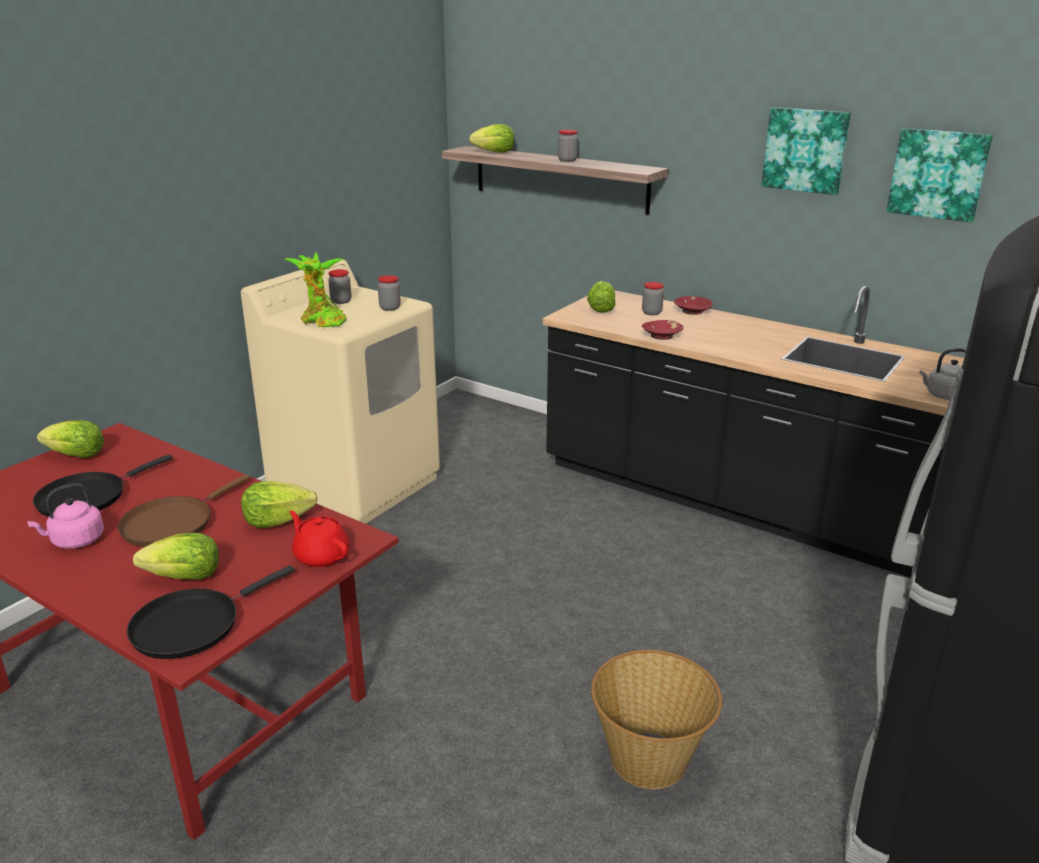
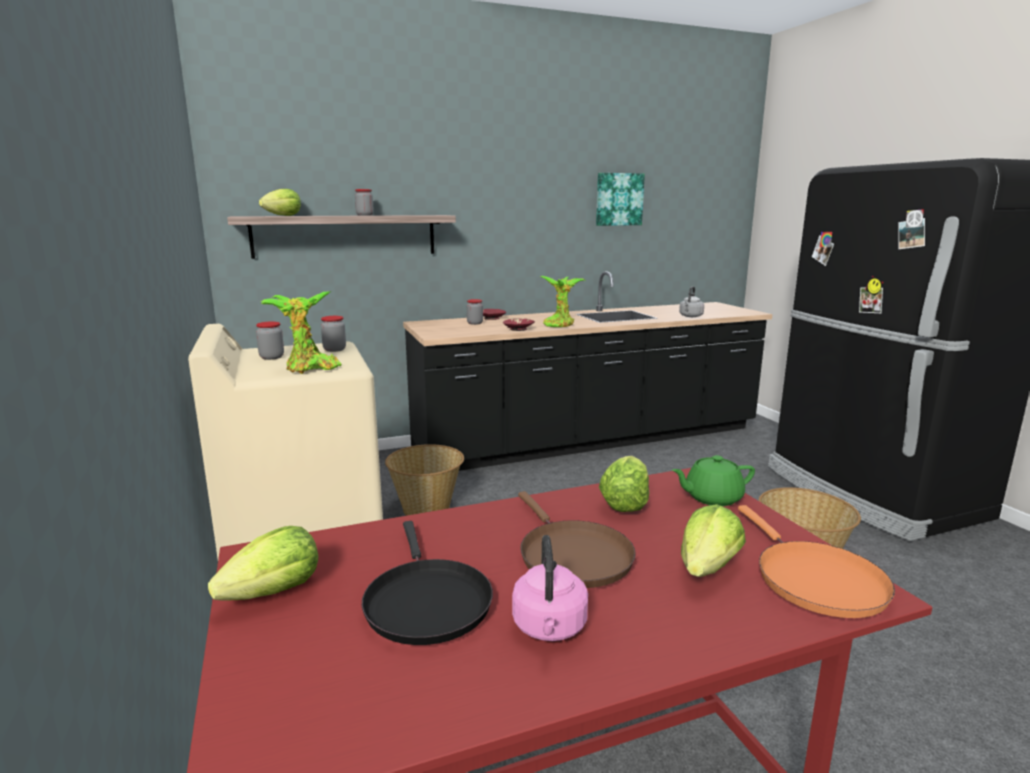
camera: 55 degrees left, 10 degrees down
black frying pan [127,565,295,659] -> orange frying pan [738,505,895,618]
red teapot [289,511,349,567] -> green teapot [672,455,755,506]
lettuce [587,281,616,313] -> none
picture [761,107,851,195] -> none
none -> basket [385,444,464,516]
none -> potted plant [540,276,585,327]

